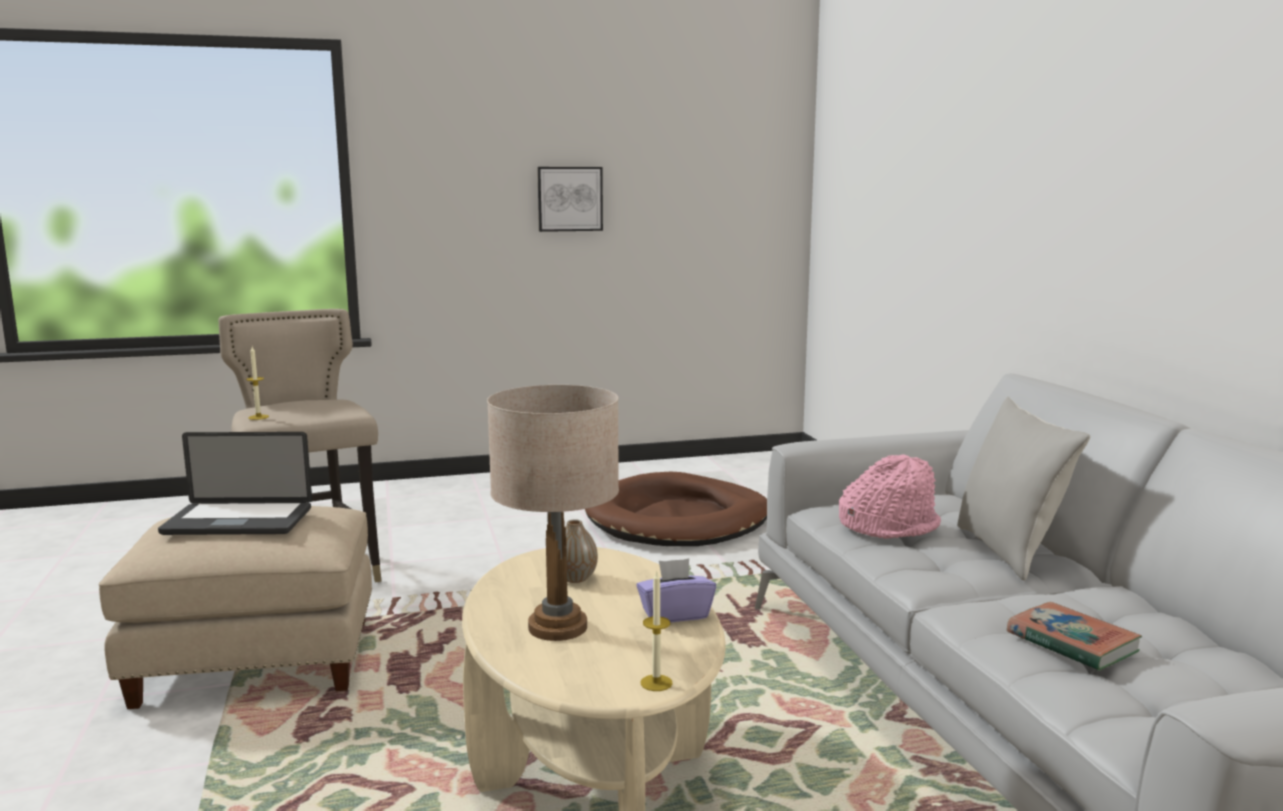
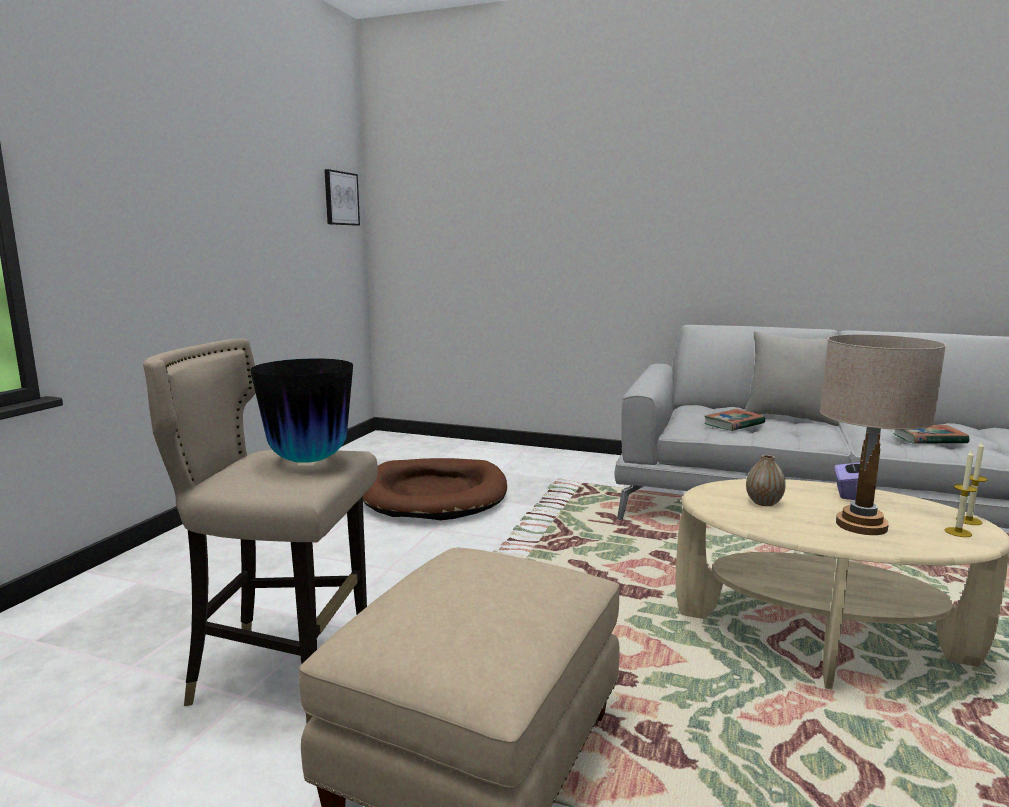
camera: 55 degrees left, 0 degrees up
laptop [158,432,312,535] -> none
candle [246,347,269,420] -> candle moved to [945,449,978,537]
picture [537,167,603,232] -> picture moved to [324,169,360,226]
pink hat [839,454,941,539] -> book [704,409,765,431]
none -> vase [250,359,353,463]

